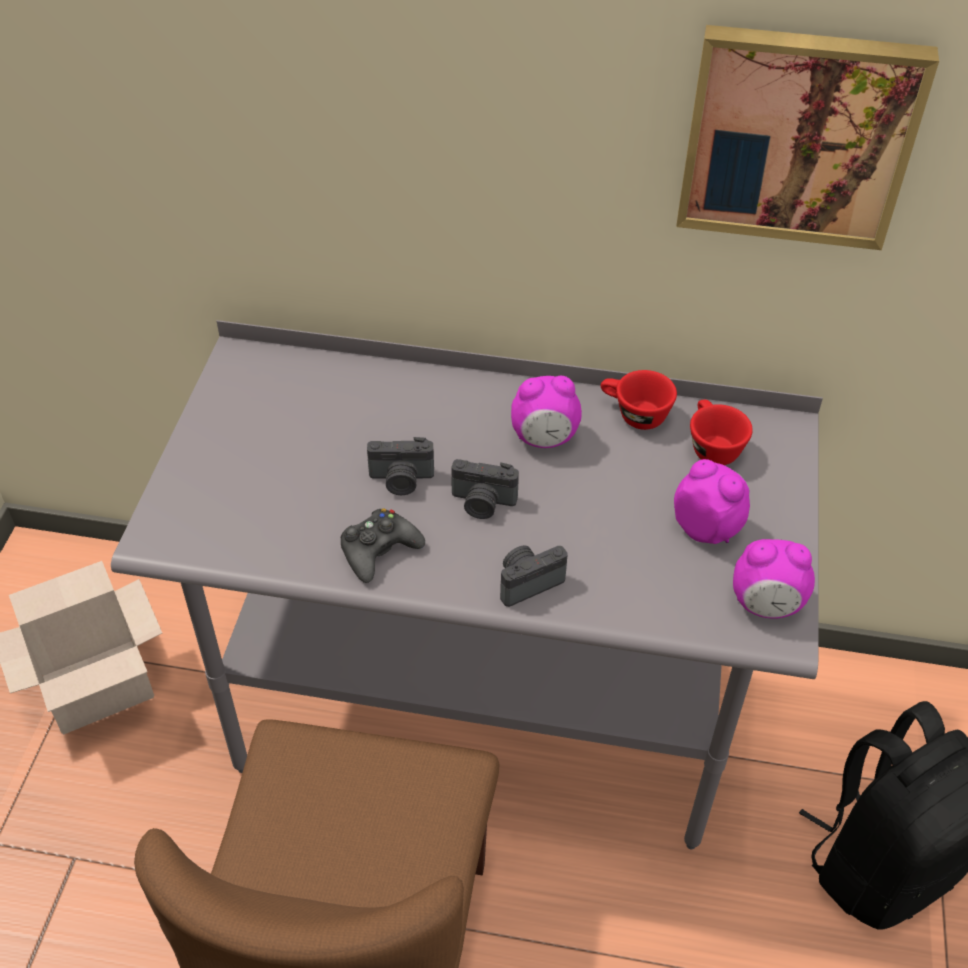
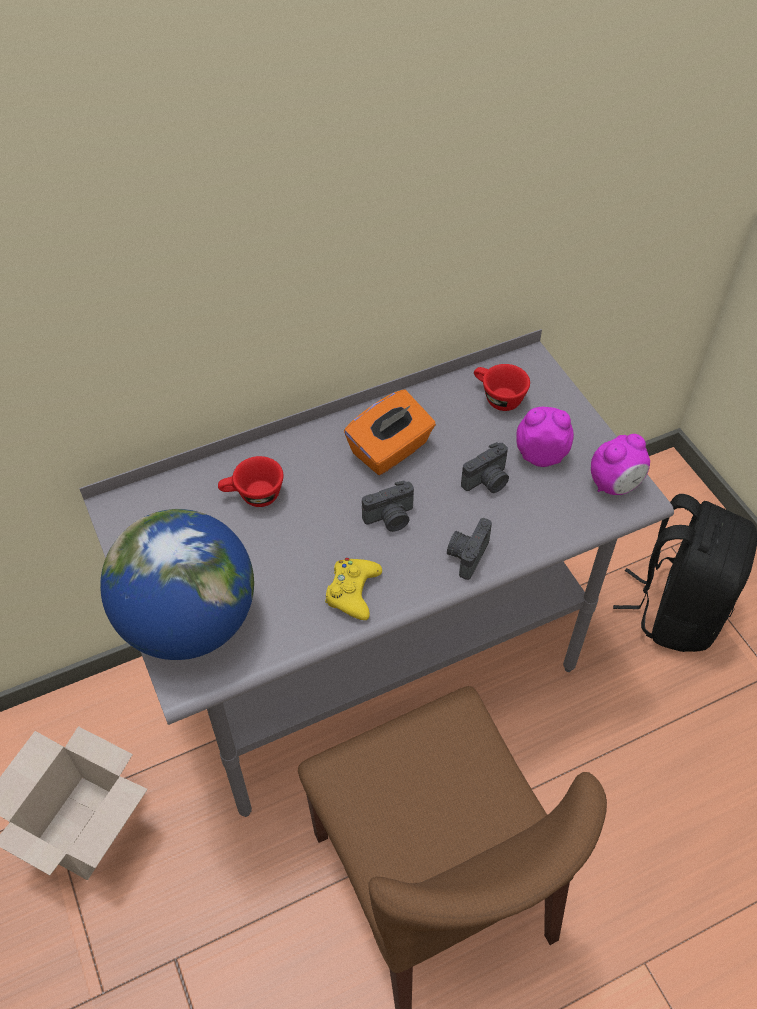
camera: 35 degrees left, 5 degrees up
black game controller [341,508,425,583] -> yellow game controller [325,558,382,620]
camera [367,437,434,495] -> camera moved to [461,442,509,493]
alarm clock [511,376,582,448] -> orange tissue box [344,390,436,475]
red cup [601,370,677,430] -> red cup moved to [218,456,283,507]
picture [676,25,939,250] -> none
none -> globe [100,509,254,660]

